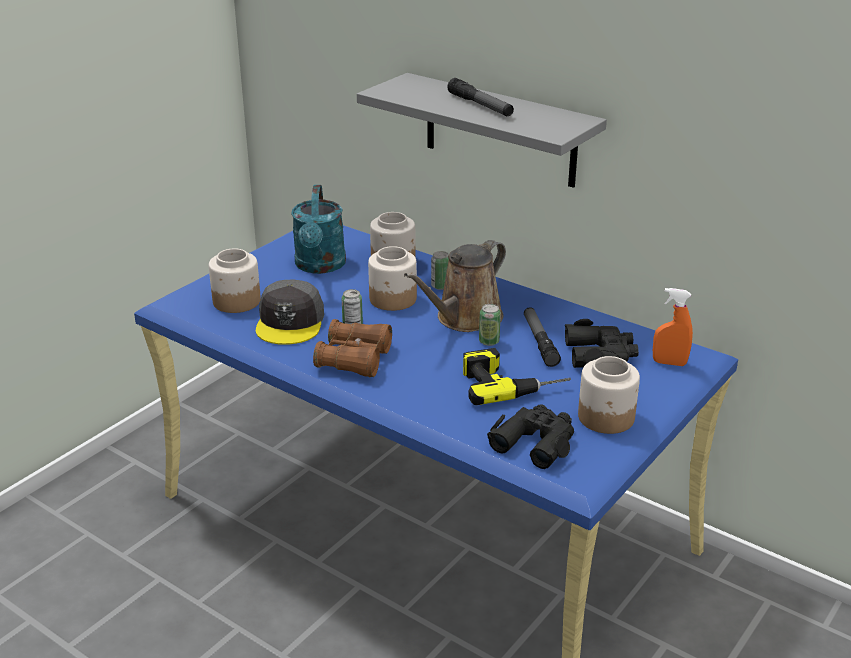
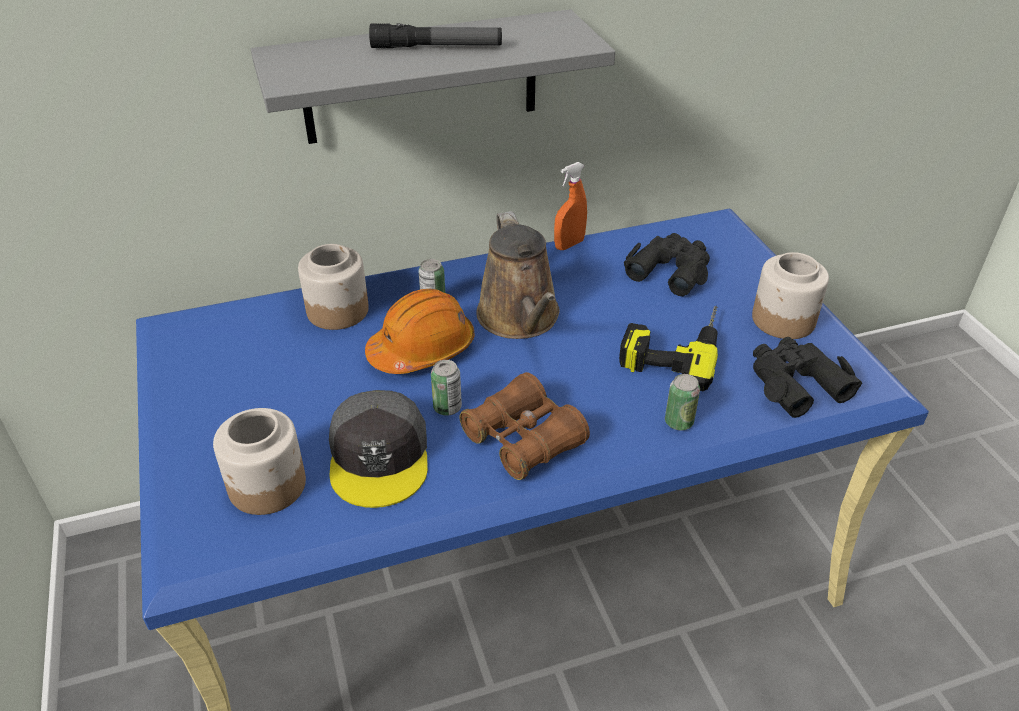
camera: 55 degrees left, 10 degrees up
grey cap [256,279,324,345] -> grey cap turned 45 degrees clockwise [329,390,428,508]
turquoise watering can [291,185,346,274] -> none
jar [368,246,417,311] -> orange hard hat [365,289,474,374]
can [479,304,501,346] -> can moved to [665,374,700,430]
flashlight [524,307,561,367] -> none
orange spray bottle [653,288,693,366] -> orange spray bottle moved to [554,162,587,250]

